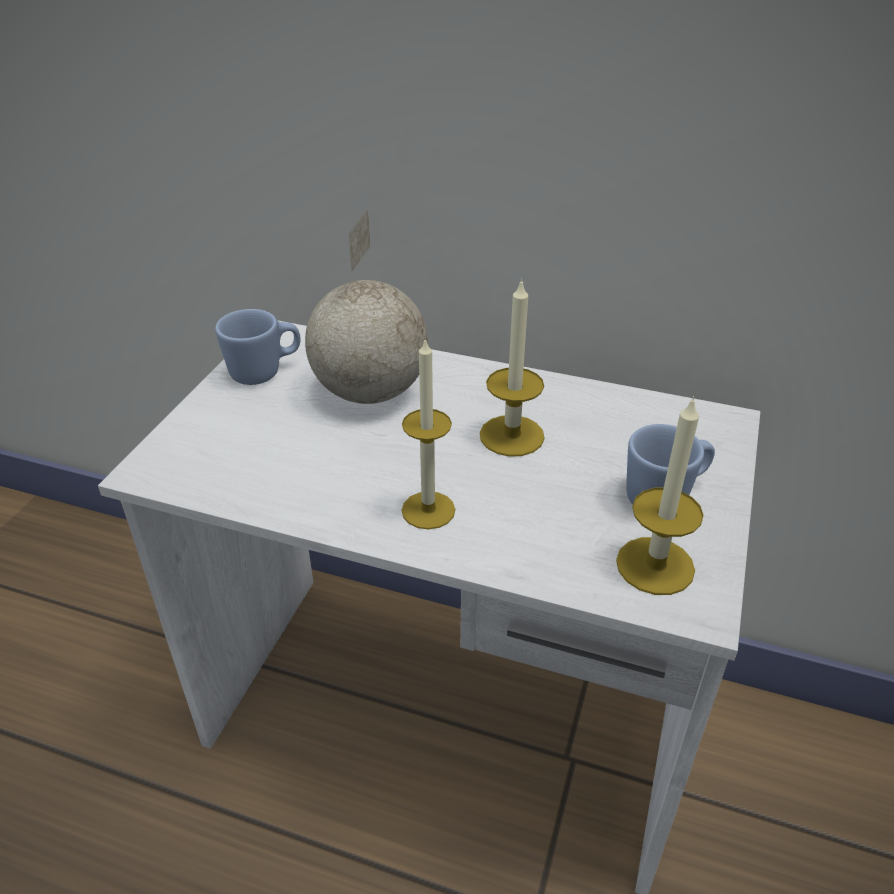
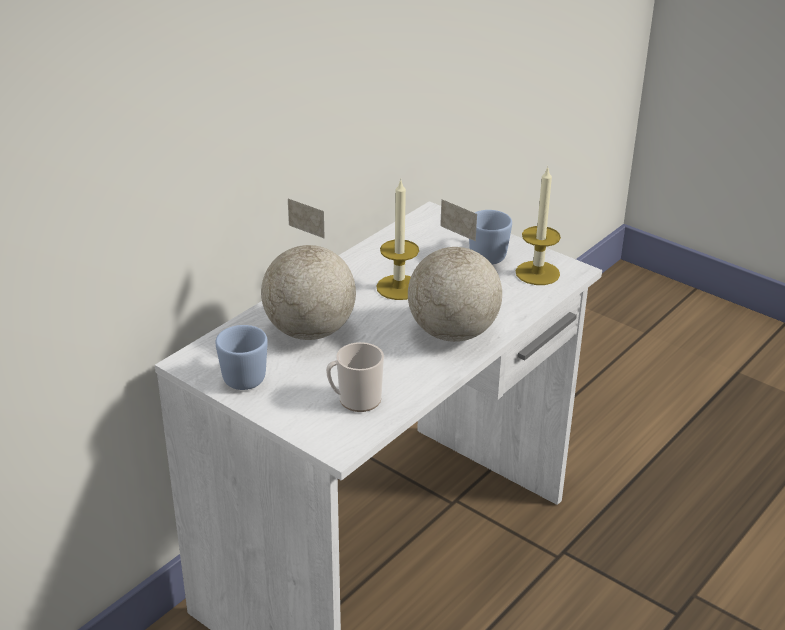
camera: 70 degrees left, 5 degrees down
candle [402,338,455,529] -> globe [408,199,502,342]
none -> mug [326,342,384,412]

